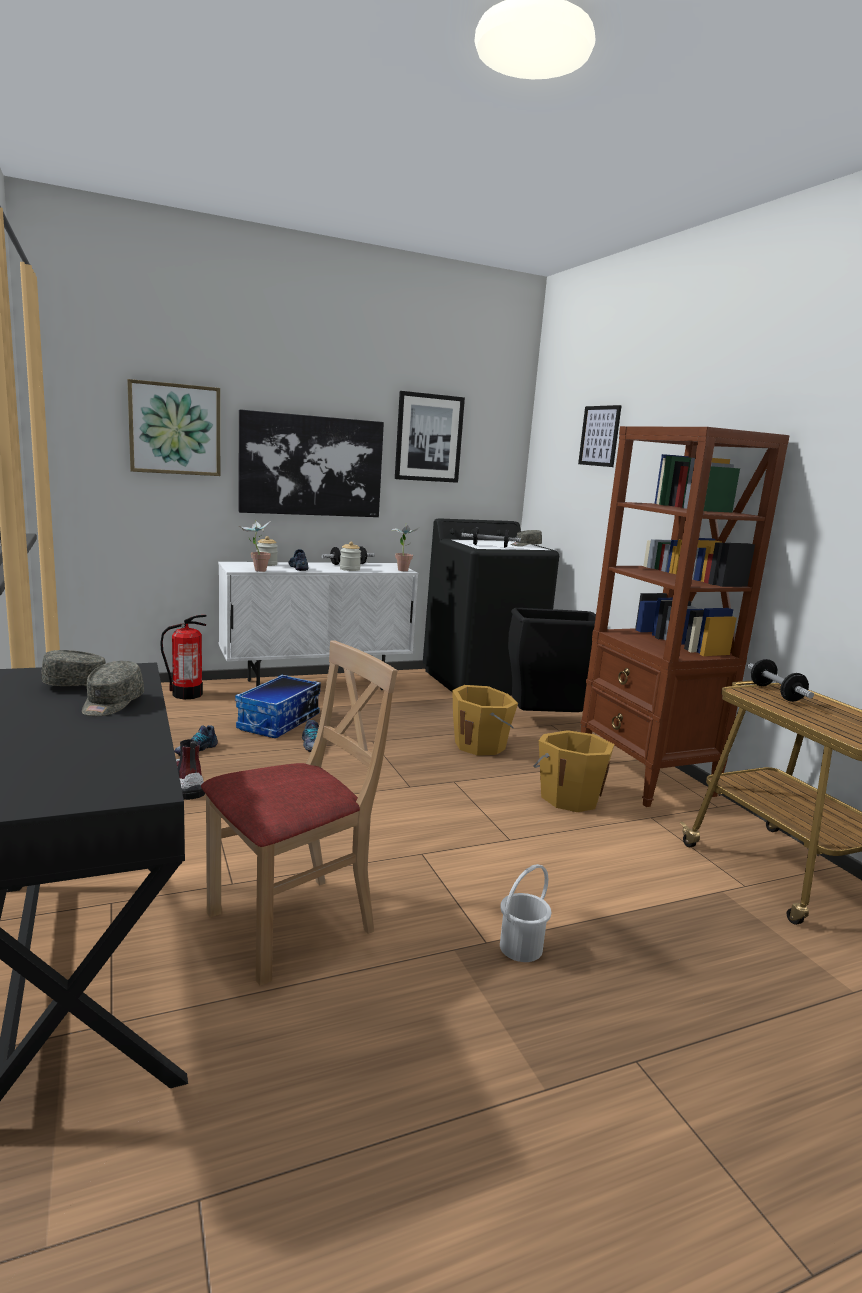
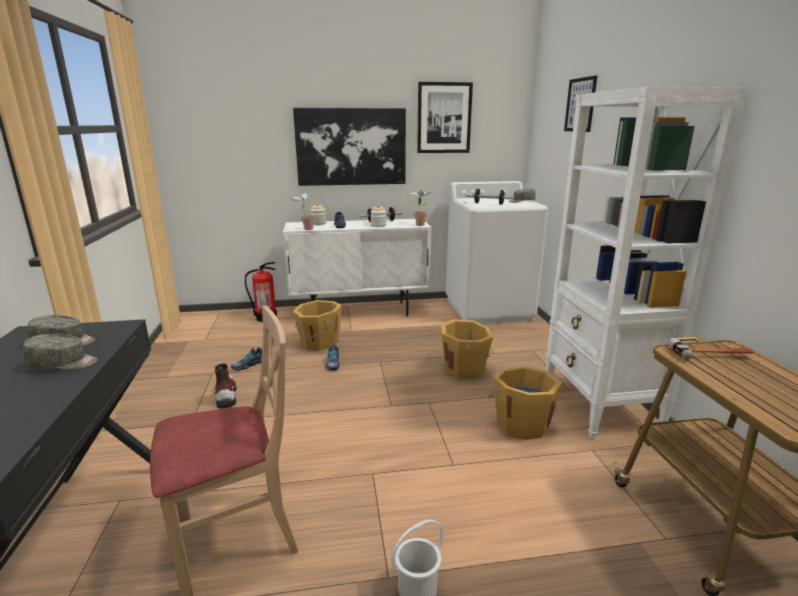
camera: 15 degrees right, 5 degrees up
grey cap [82,661,144,716] -> grey cap turned 120 degrees counterclockwise [23,334,98,370]
picture [127,379,220,476] -> none
storage box [235,675,321,738] -> orange bucket [293,300,341,351]
black washing machine [423,518,559,696] -> white washing machine [446,181,548,324]
black trash can [508,608,596,712] -> none
brown bookcase [580,426,790,807] -> white bookcase [546,86,747,439]
dumbbell [747,659,814,702] -> hammer [668,338,755,359]

